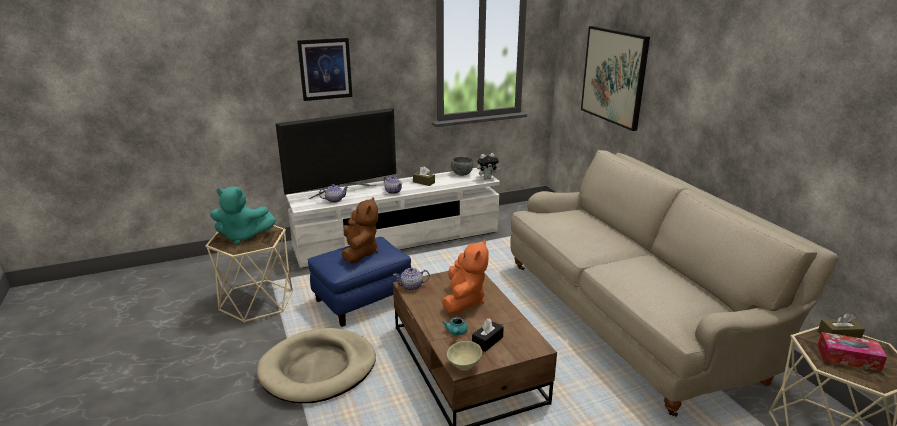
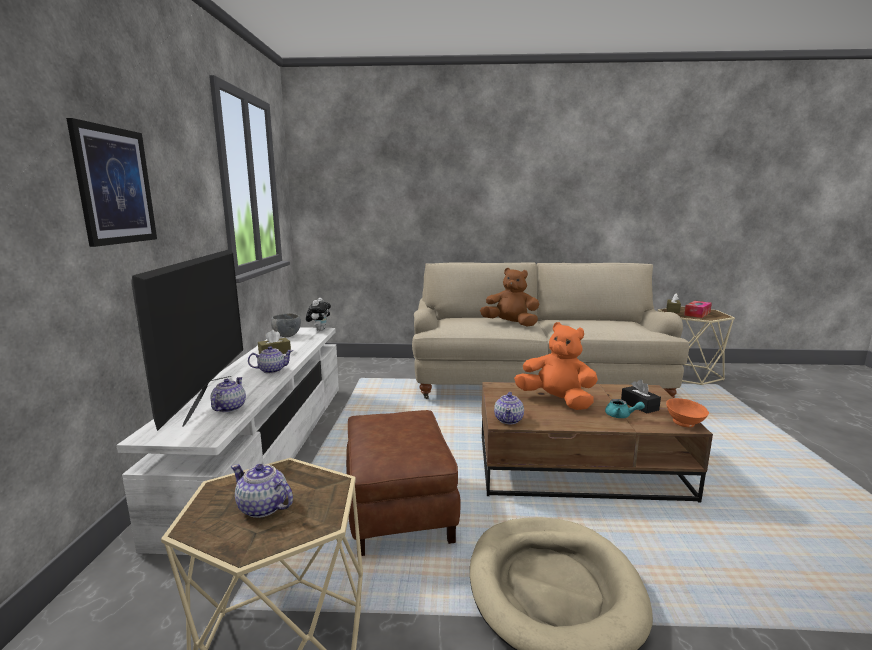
camera: 65 degrees left, 10 degrees down
turquoise plush toy [210,186,276,245] -> teapot [231,464,293,518]
blue ottoman [308,237,411,327] -> brown ottoman [346,410,461,556]
brown plush toy [341,197,378,264] -> brown plush toy moved to [480,268,540,327]
beige bowl [447,341,482,371] -> orange bowl [666,398,709,427]
picture [581,26,650,131] -> none

